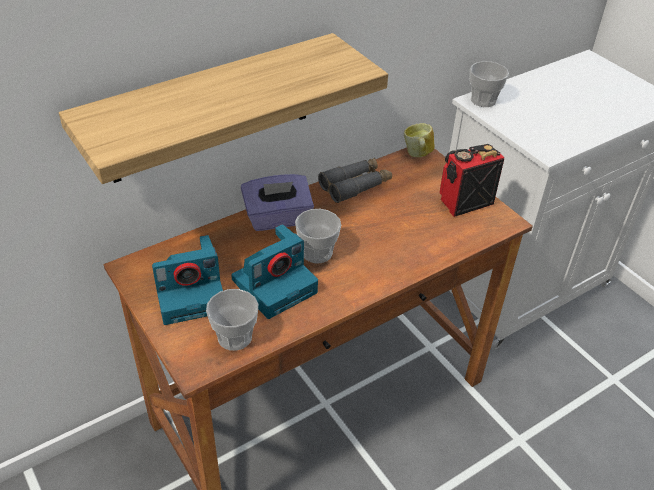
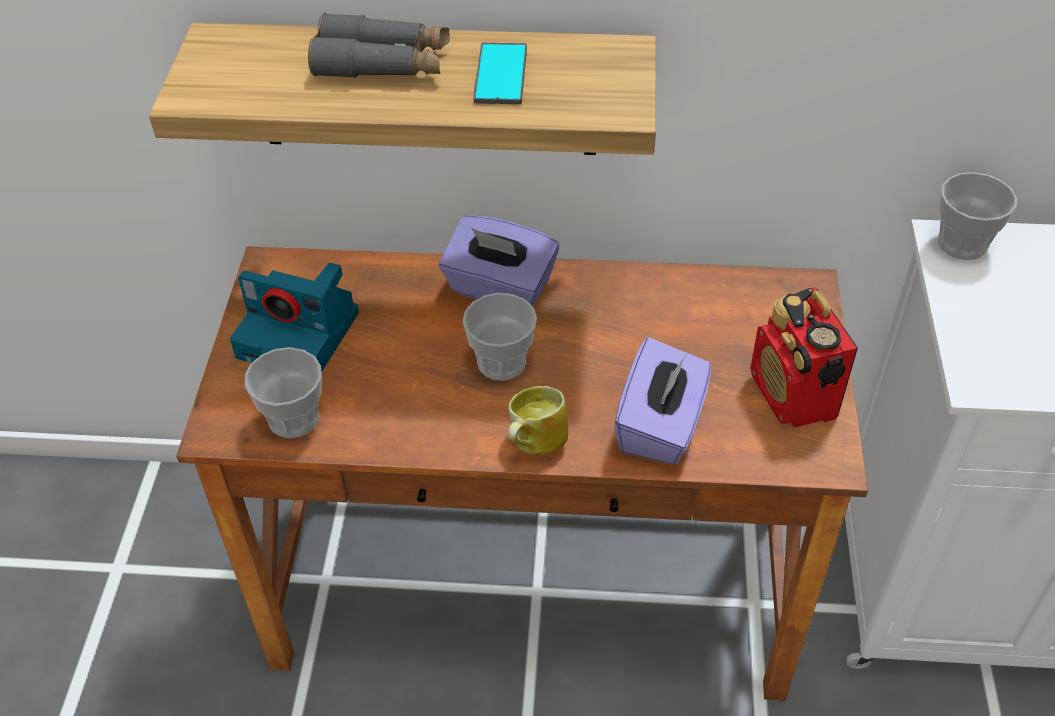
camera: 40 degrees right, 5 degrees up
camera [231,224,318,319] -> none
grey binoculars [318,158,392,203] -> grey binoculars moved to [308,13,449,78]
mug [404,123,434,157] -> mug moved to [508,386,568,454]
radio [439,144,505,217] -> radio turned 120 degrees counterclockwise [750,287,858,427]
none -> phone [474,43,527,104]
none -> purple tissue box [614,338,712,465]

